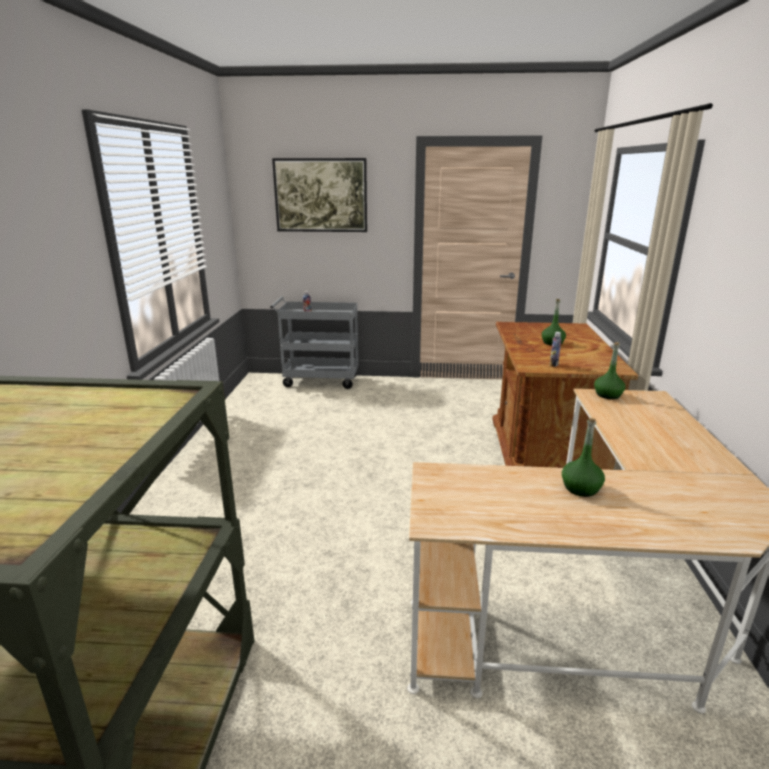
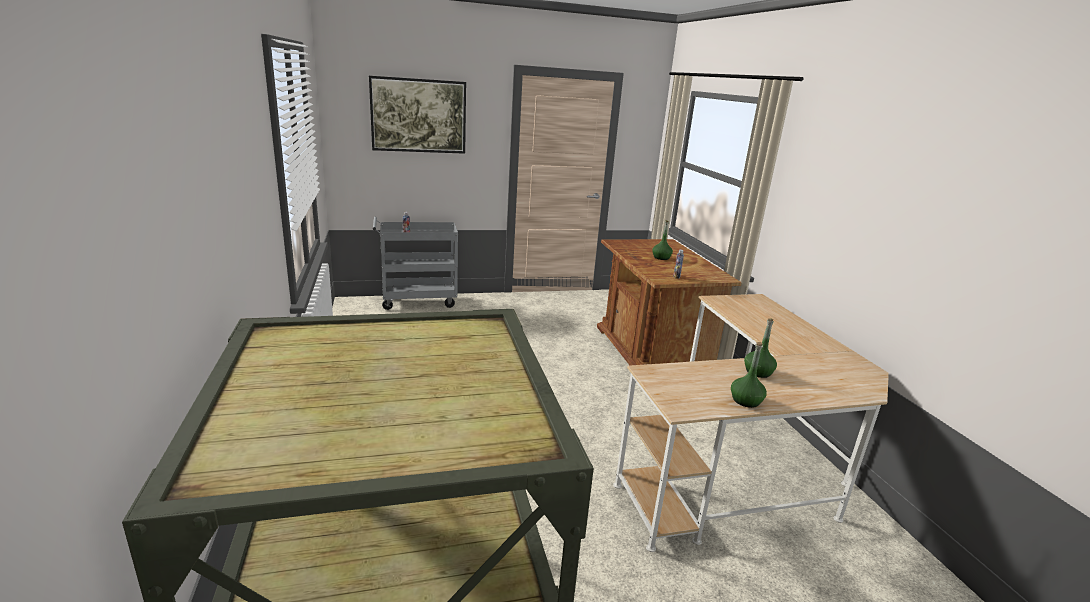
camera: 20 degrees left, 0 degrees up
green bottle [594,342,625,399] -> green bottle moved to [731,342,767,408]

